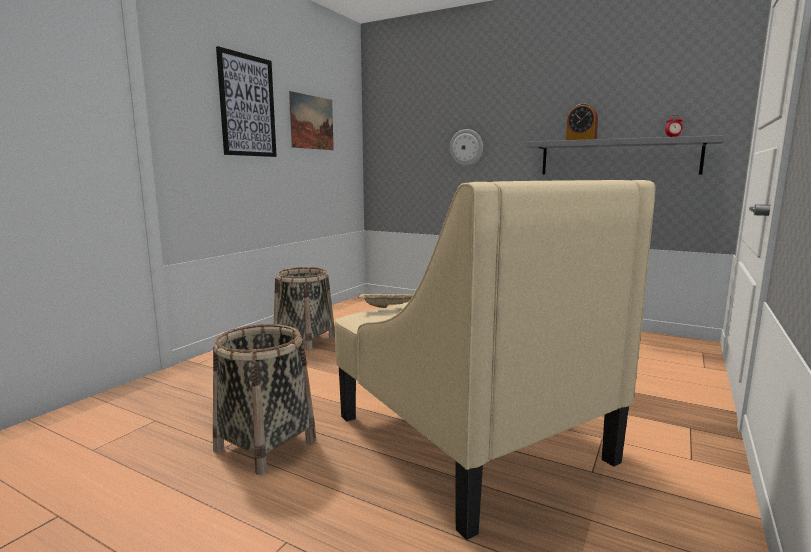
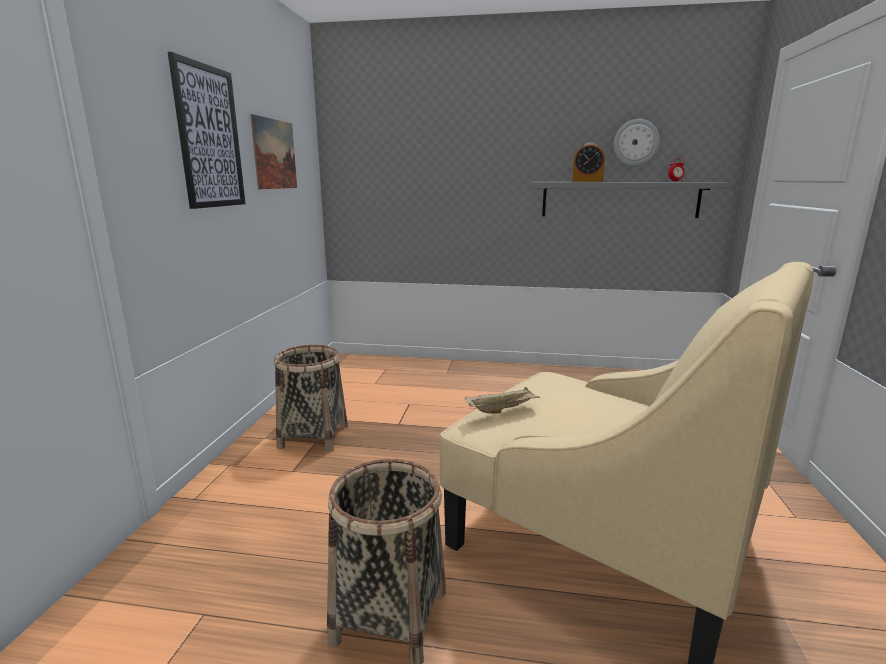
camera: 20 degrees left, 5 degrees up
wall clock [449,129,483,166] -> wall clock moved to [613,119,660,166]

